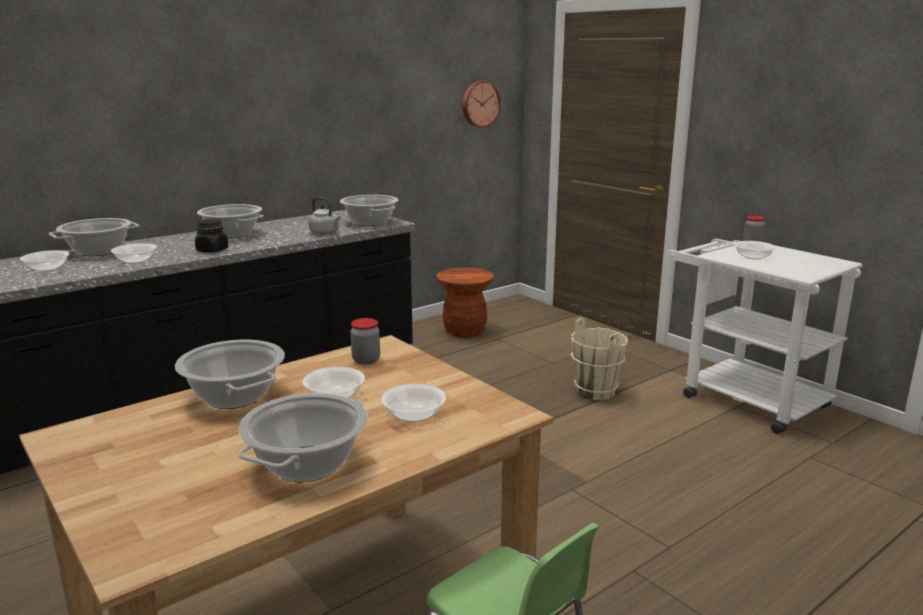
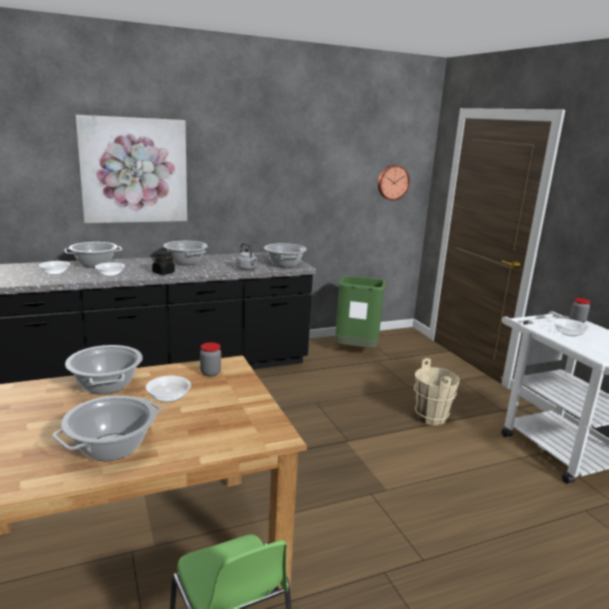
camera: 15 degrees right, 0 degrees up
bowl [381,384,446,423] -> none
brown stool [436,267,494,337] -> green trash can [335,276,386,348]
none -> picture [76,115,187,223]

